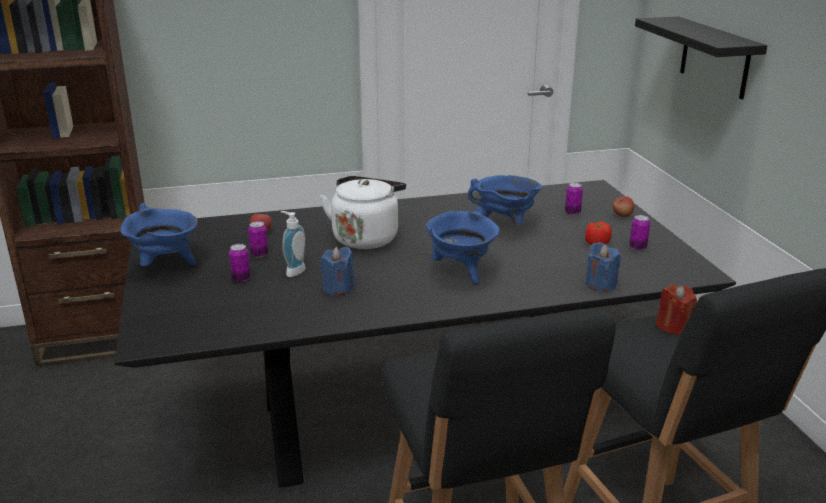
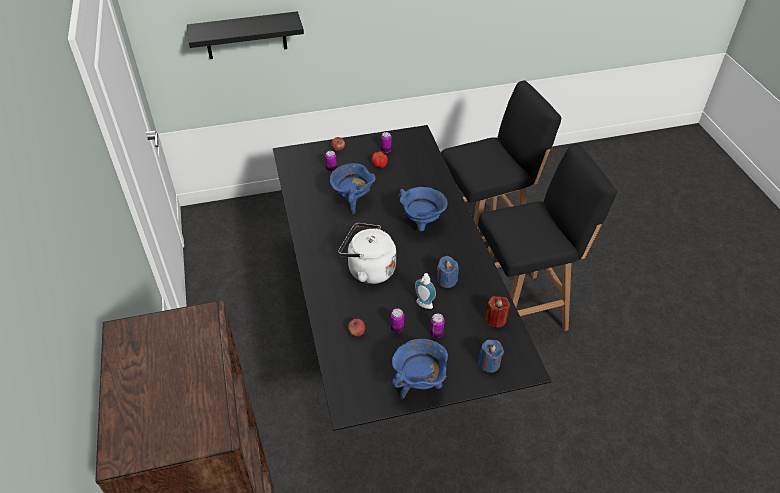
camera: 90 degrees left, 20 degrees up
blue candle [586,242,621,292] -> blue candle moved to [478,340,504,373]
red candle [656,285,697,335] -> red candle moved to [485,296,510,328]

